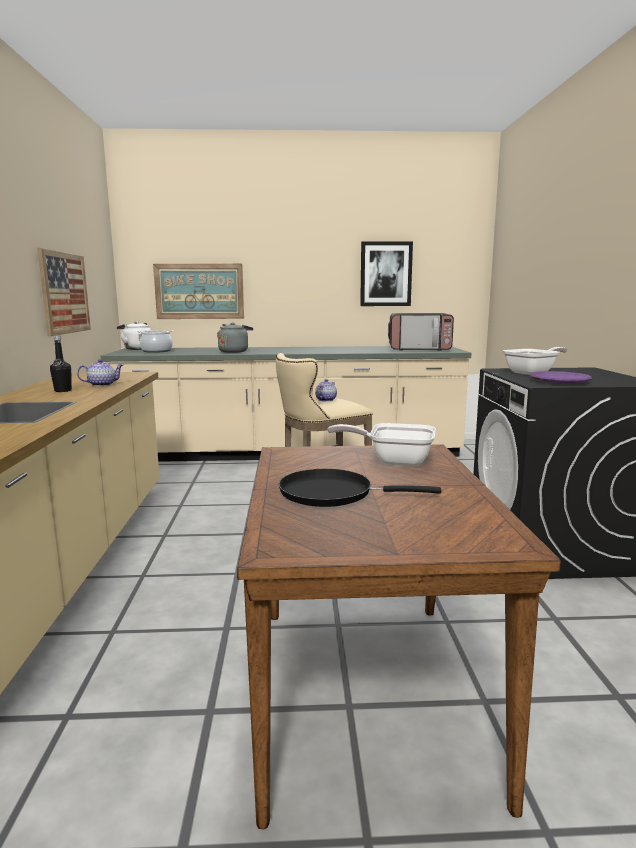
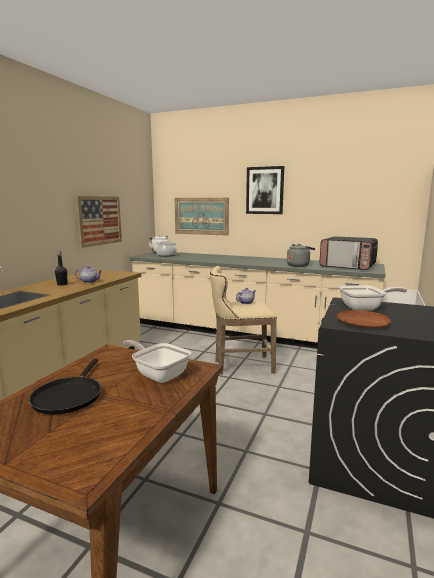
camera: 25 degrees right, 0 degrees up
grey kettle [217,323,253,353] -> grey kettle moved to [287,244,315,267]
black frying pan [279,469,441,507] -> black frying pan turned 120 degrees counterclockwise [29,359,101,415]
picture [360,242,413,306] -> picture moved to [246,166,284,214]
purple plate [530,371,593,383] -> brown plate [337,310,392,328]

